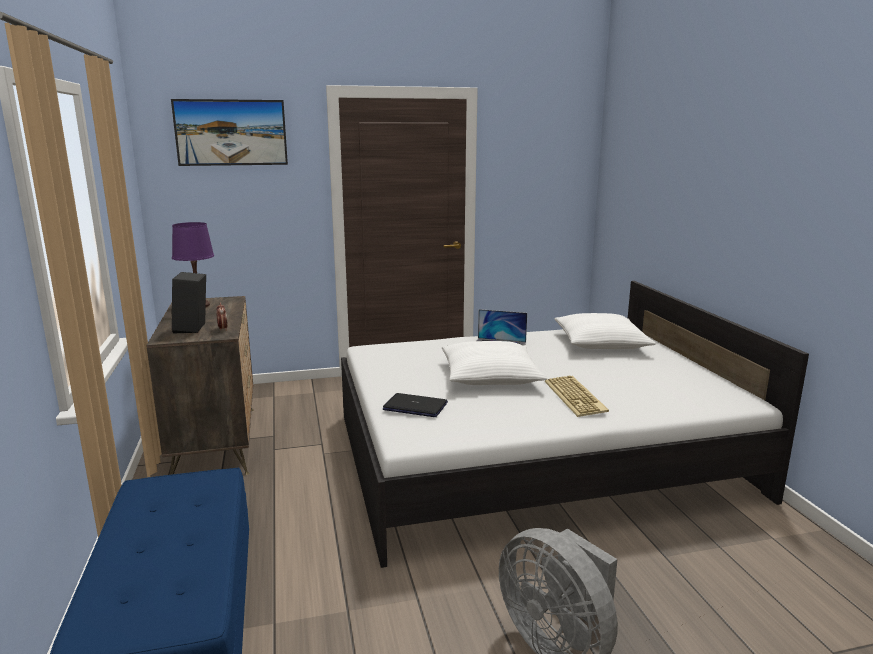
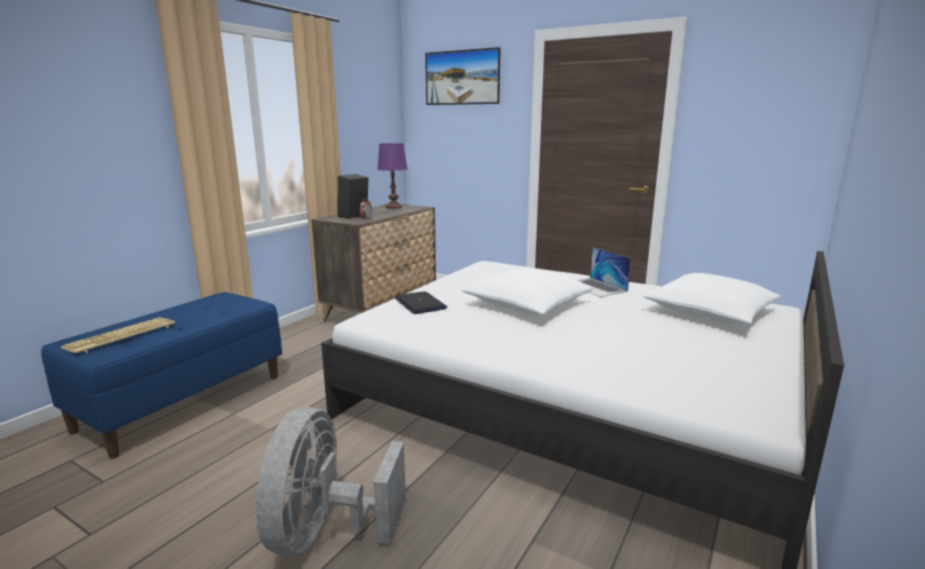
camera: 45 degrees right, 0 degrees up
keyboard [545,376,609,417] -> keyboard moved to [61,317,175,354]

